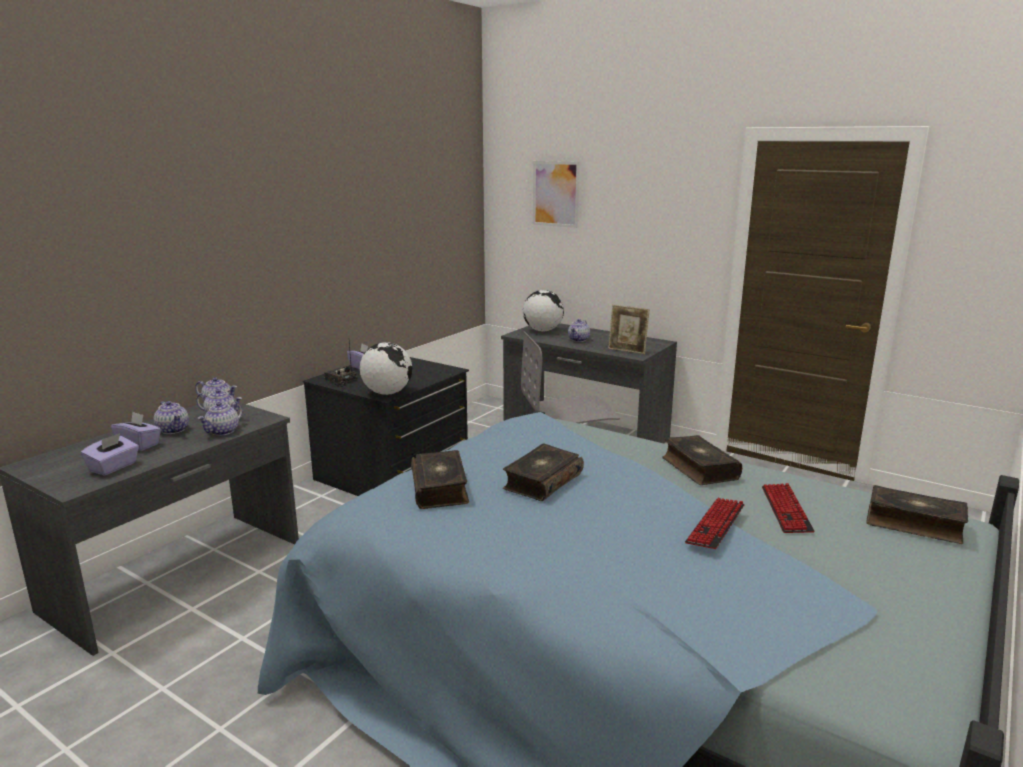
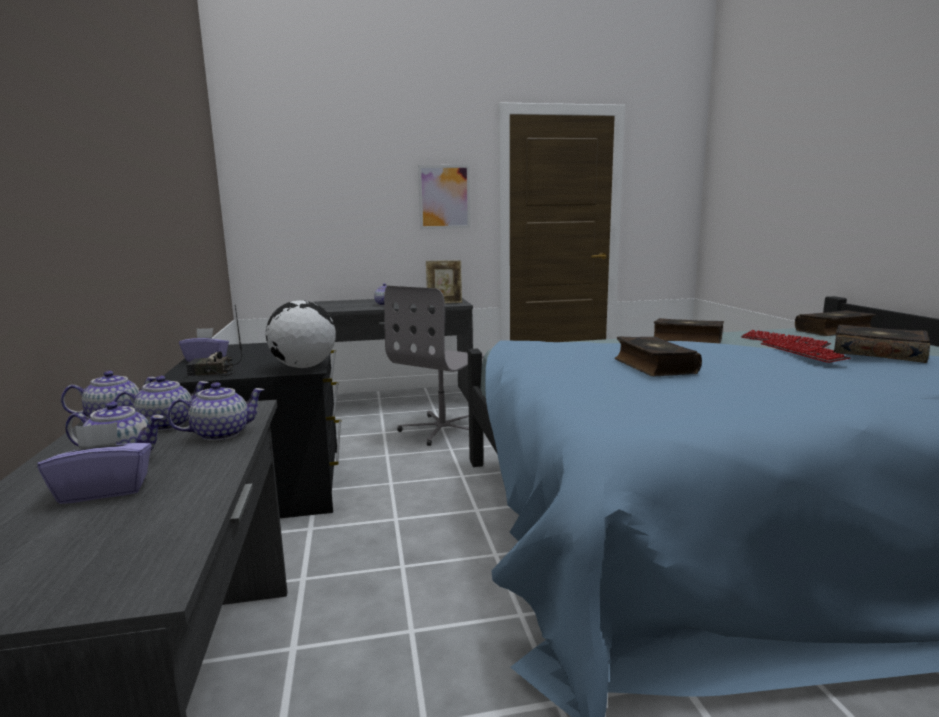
camera: 45 degrees left, 5 degrees down
purple tissue box [81,433,139,476] -> none
teapot [197,401,243,436] -> teapot turned 105 degrees counterclockwise [167,382,264,441]
book [411,450,469,509] -> book moved to [834,325,930,363]
globe [523,290,564,332] -> none
picture [533,161,580,228] -> picture moved to [418,165,471,229]

